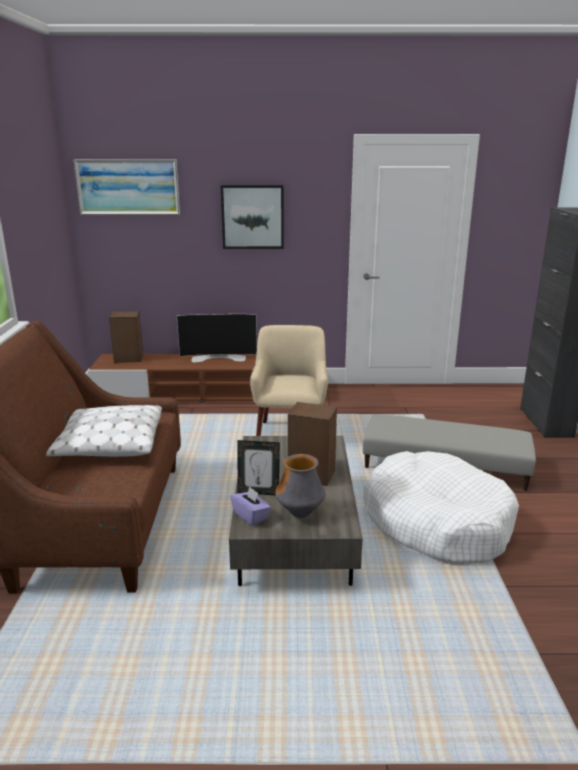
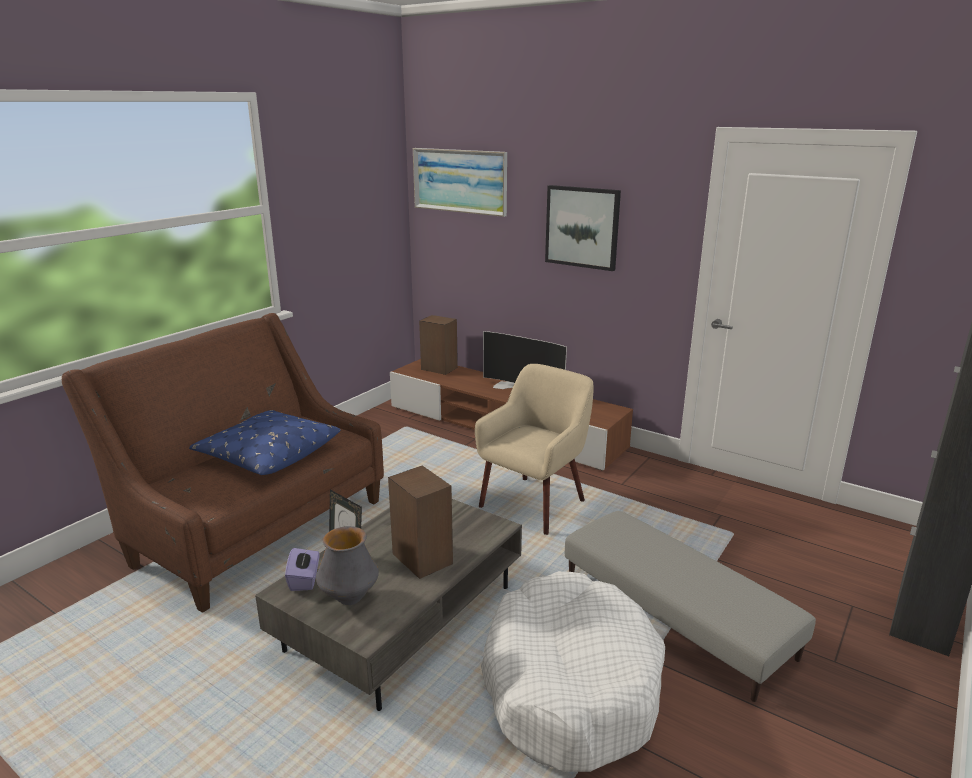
camera: 35 degrees right, 0 degrees up
white pillow [46,405,162,457] -> blue pillow [189,410,341,475]

